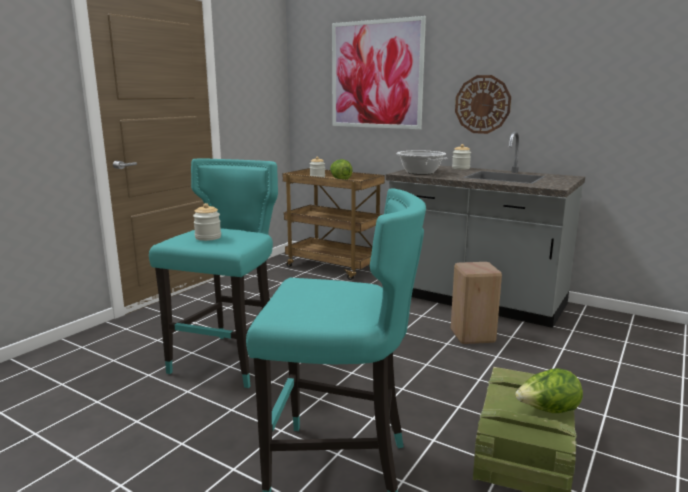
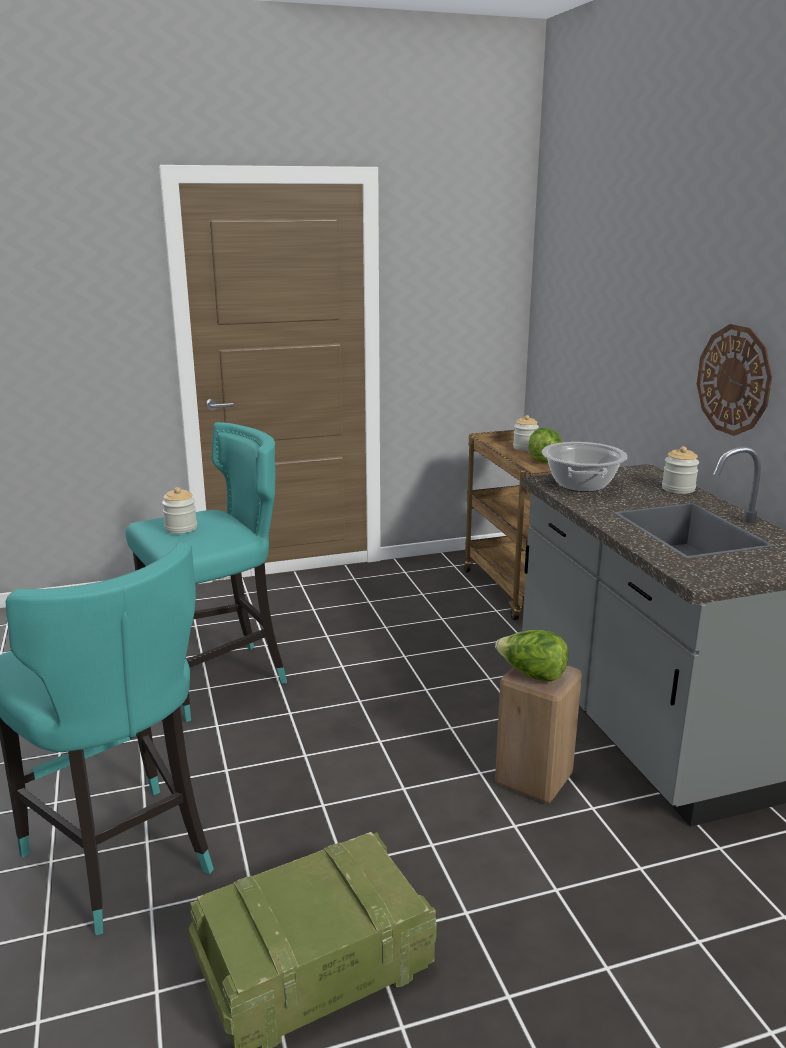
camera: 40 degrees right, 5 degrees up
picture [332,16,426,129] -> none
lettuce [515,368,583,413] -> lettuce moved to [495,630,568,682]

